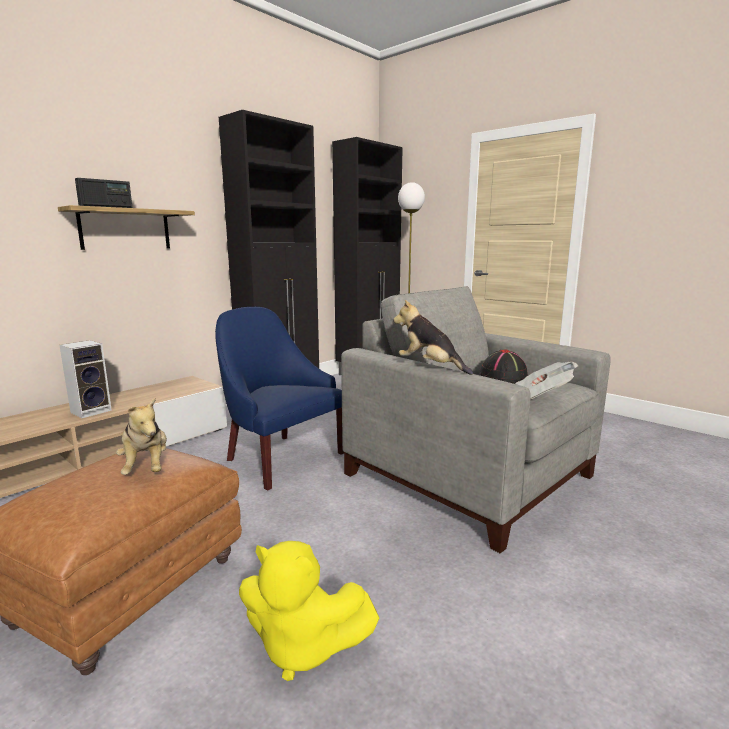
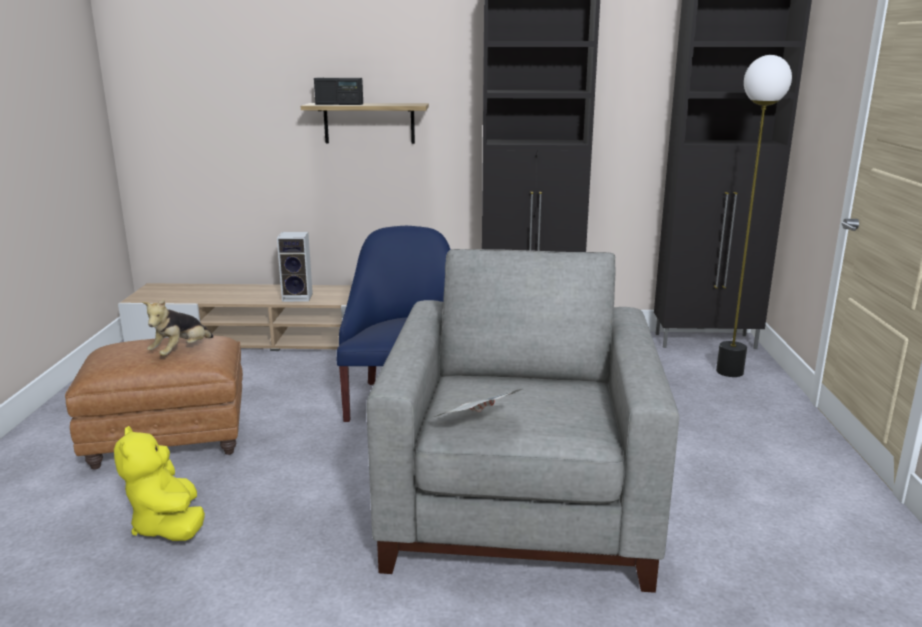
camera: 50 degrees right, 5 degrees up
plush toy [393,300,473,375] -> none
black hat [479,350,528,384] -> none

